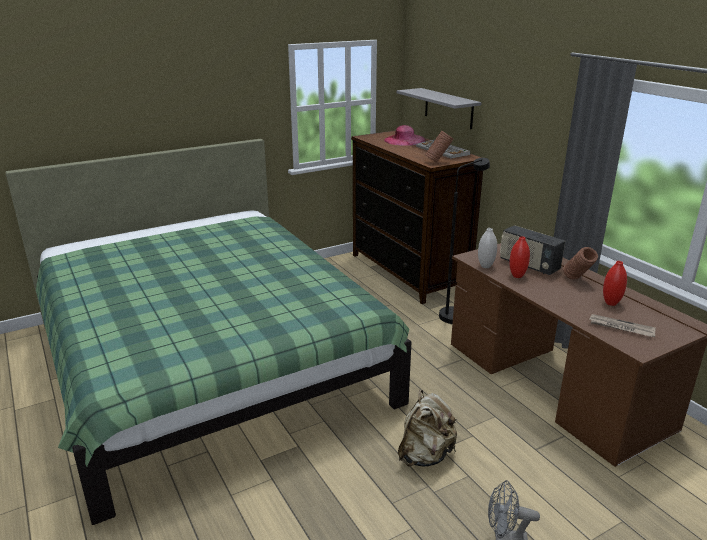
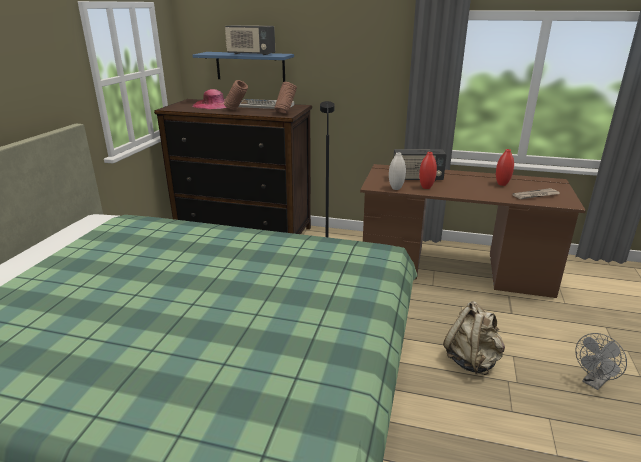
camera: 45 degrees left, 0 degrees up
grey shelf [397,88,482,129] -> blue shelf [193,52,294,82]
brown vase [563,247,598,279] -> brown vase moved to [224,80,248,110]
none -> radio [225,25,275,55]

